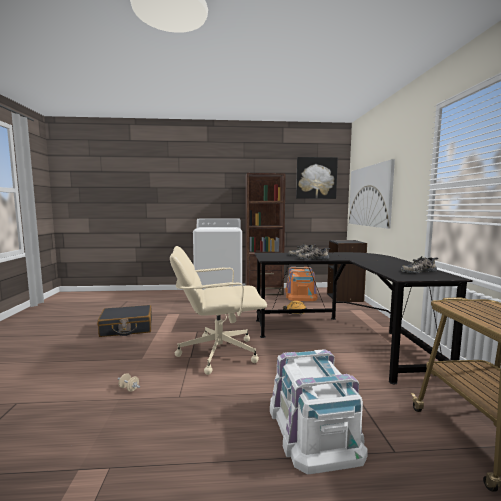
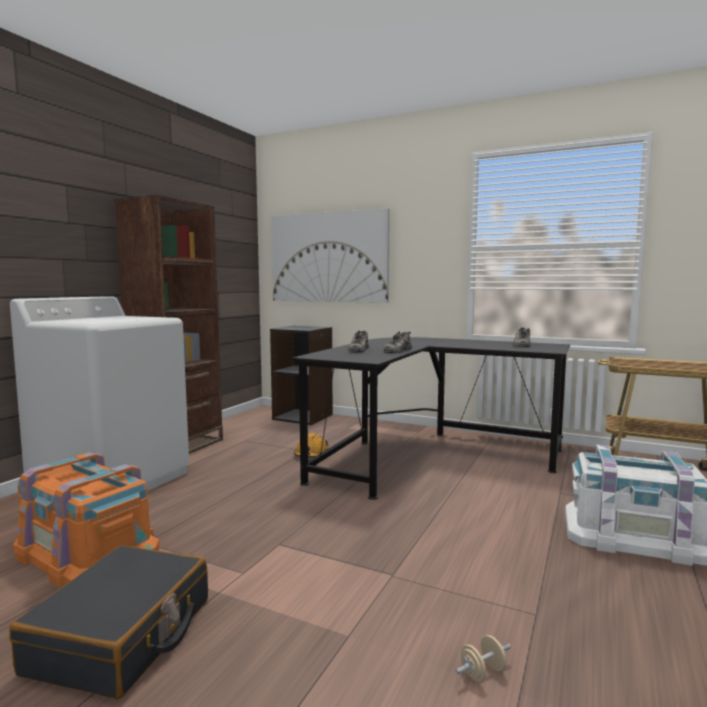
camera: 60 degrees left, 0 degrees up
beige office chair [170,246,267,375] -> none
orange storage box [285,267,317,301] -> orange storage box moved to [13,452,159,587]
picture [296,157,338,199] -> none

